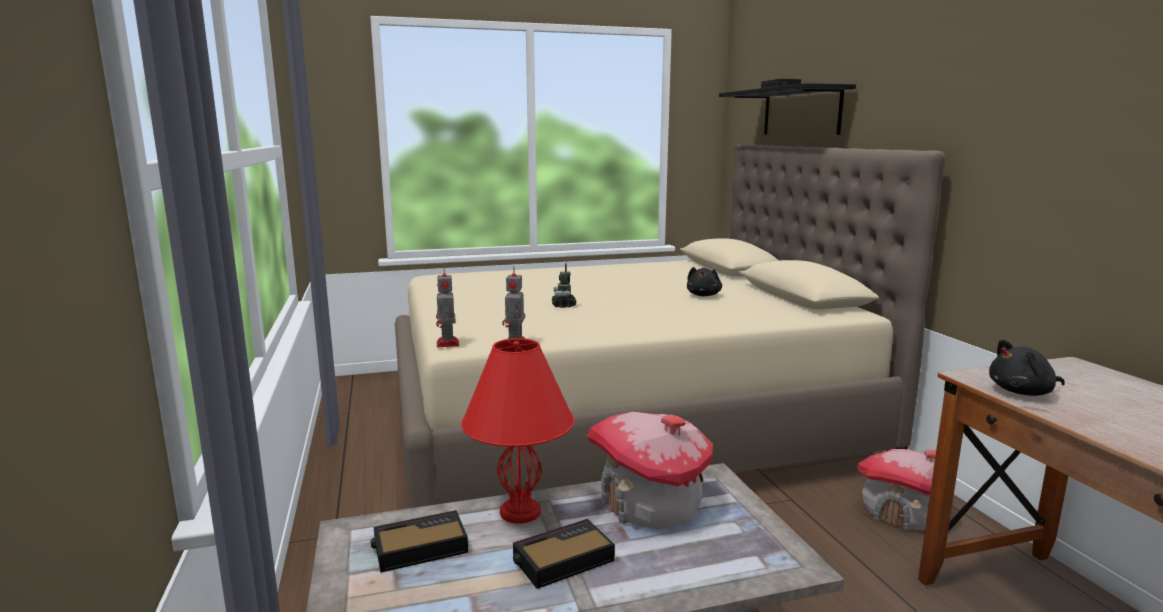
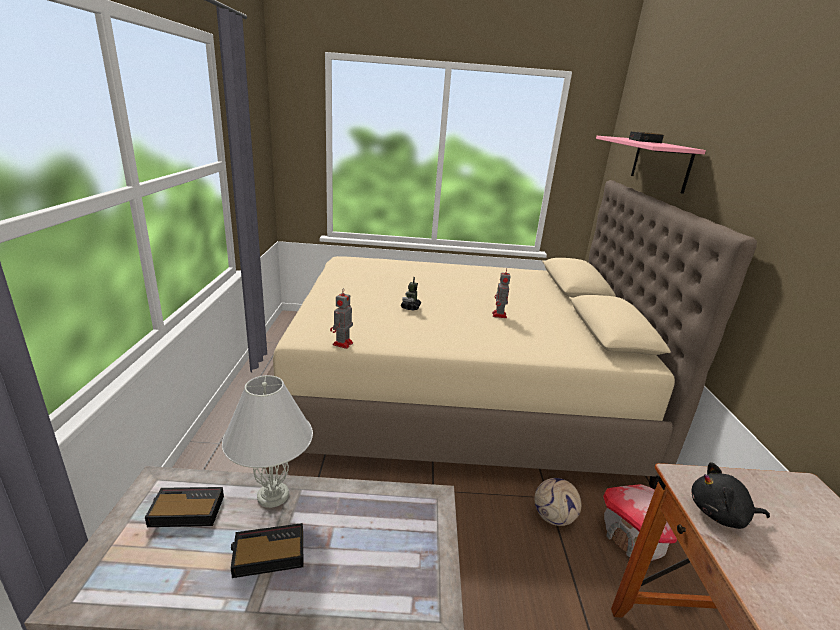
camera: 15 degrees right, 10 degrees up
toy robot [436,272,459,347] -> toy robot moved to [492,268,510,318]
red table lamp [461,338,574,524] -> white table lamp [222,375,313,508]
toy house [587,412,713,528] -> none
black plush toy [687,267,722,296] -> none
black shelf [719,83,856,135] -> pink shelf [596,136,706,194]
none -> football [534,478,581,526]

